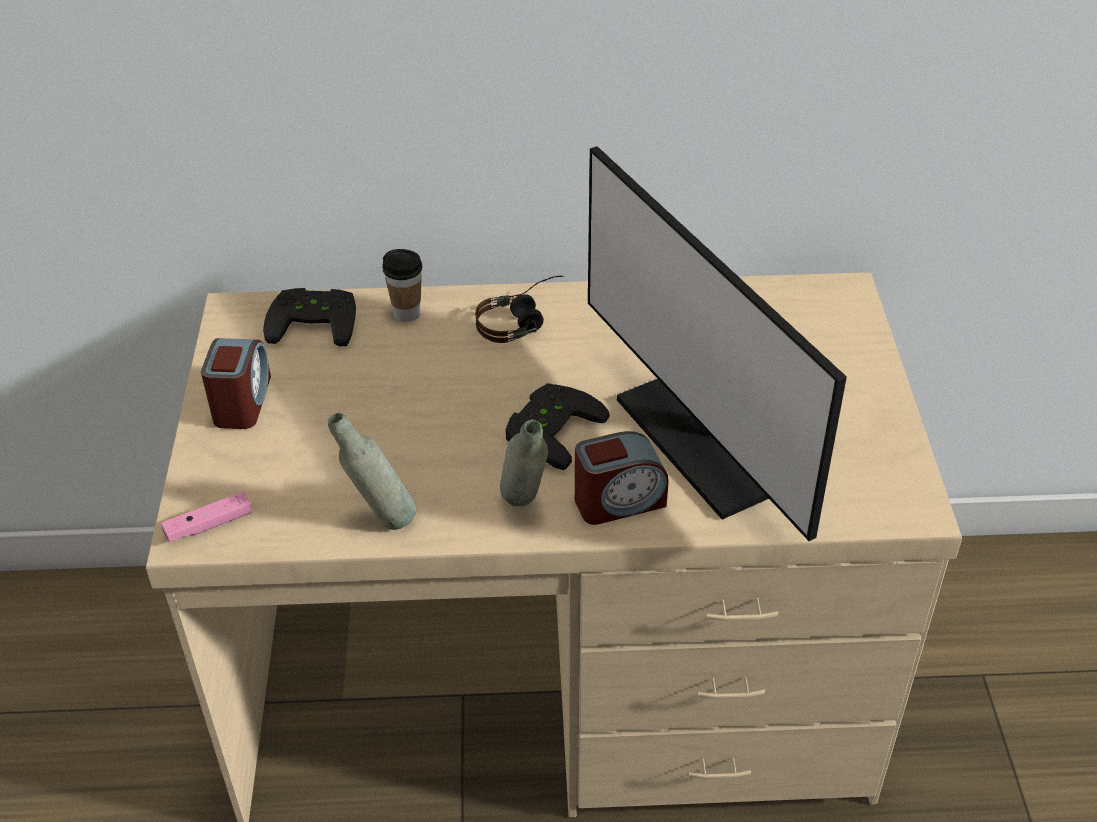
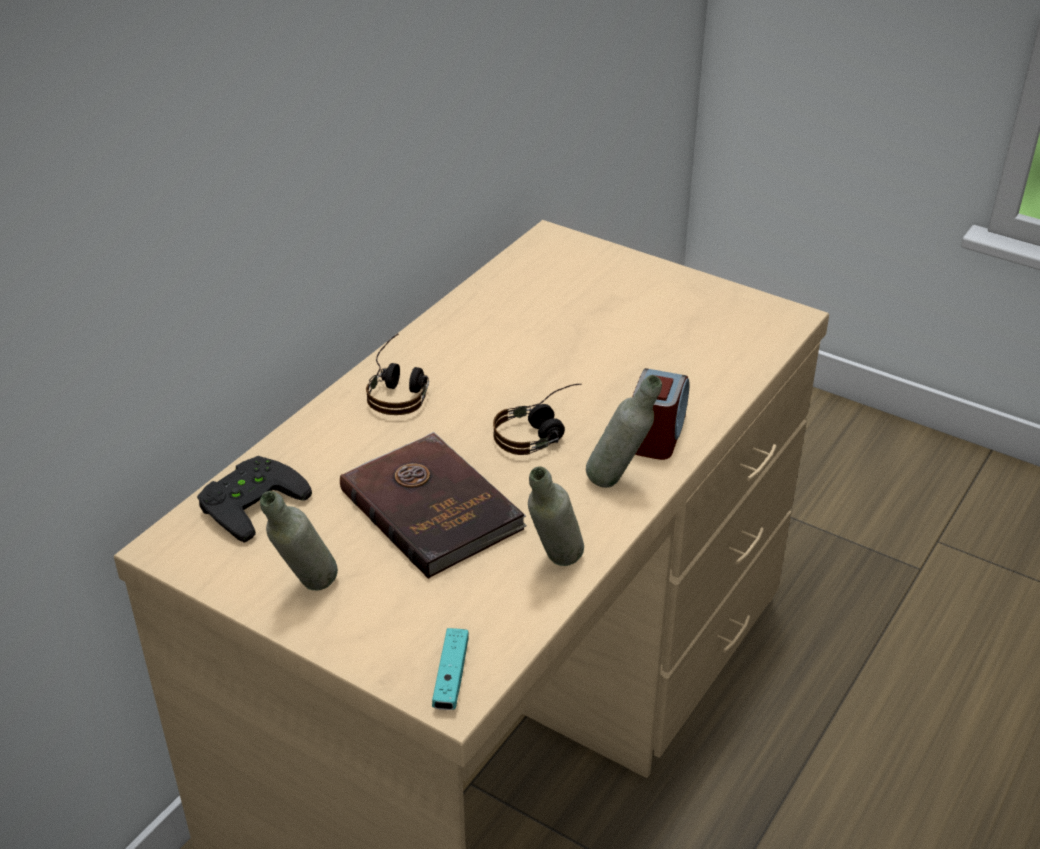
camera: 55 degrees left, 5 degrees down
pink game controller [161,492,252,542] -> turquoise game controller [432,628,469,710]
alarm clock [201,338,271,429] -> grey bottle [260,491,338,590]
cup [382,249,422,322] -> none
black game controller [506,383,610,470] -> headphones [493,384,582,455]
monitor [588,146,847,541] -> none
none -> brown book [340,432,527,579]

